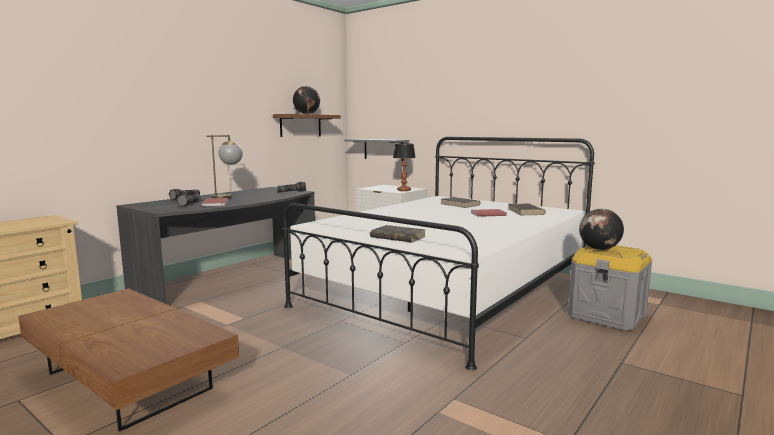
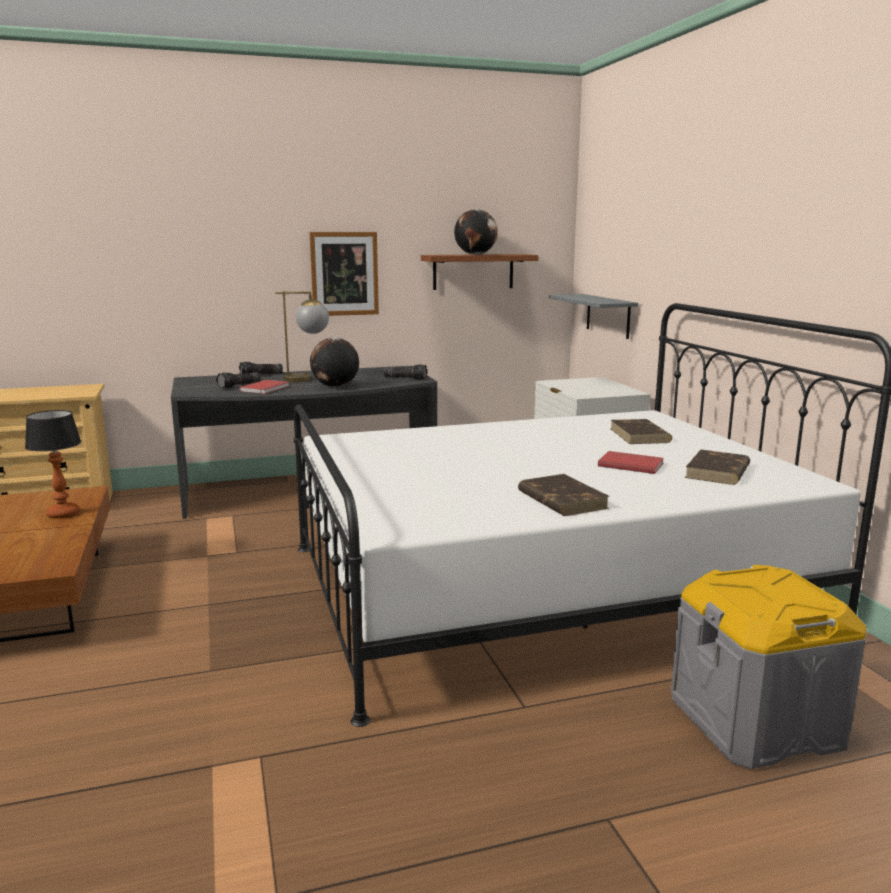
camera: 35 degrees right, 5 degrees up
brown book [370,225,426,243] -> brown book moved to [518,474,610,516]
table lamp [393,144,416,191] -> table lamp moved to [25,410,81,518]
globe [579,209,624,250] -> globe moved to [310,338,359,387]
none -> picture [310,232,379,316]

